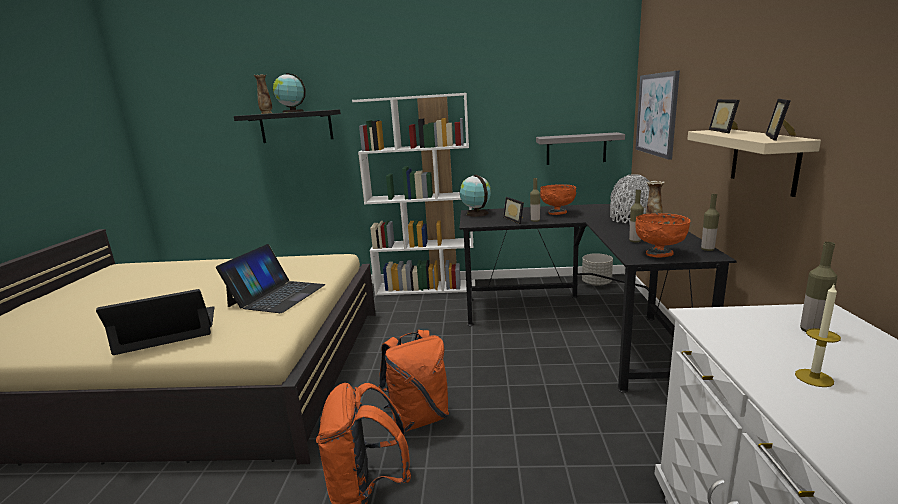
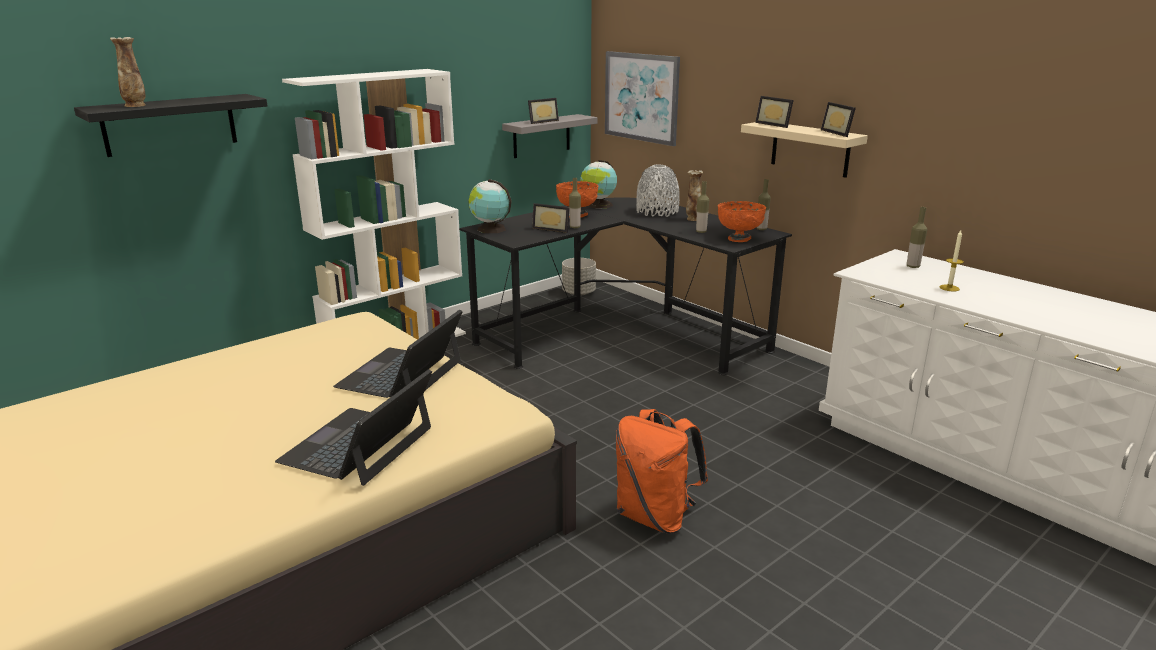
camera: 45 degrees left, 5 degrees up
laptop [216,244,326,313] -> laptop turned 135 degrees counterclockwise [333,310,463,398]
globe [273,73,306,113] -> globe moved to [580,160,617,209]
orange backpack [379,330,449,432] -> none
none -> picture frame [528,98,559,124]

